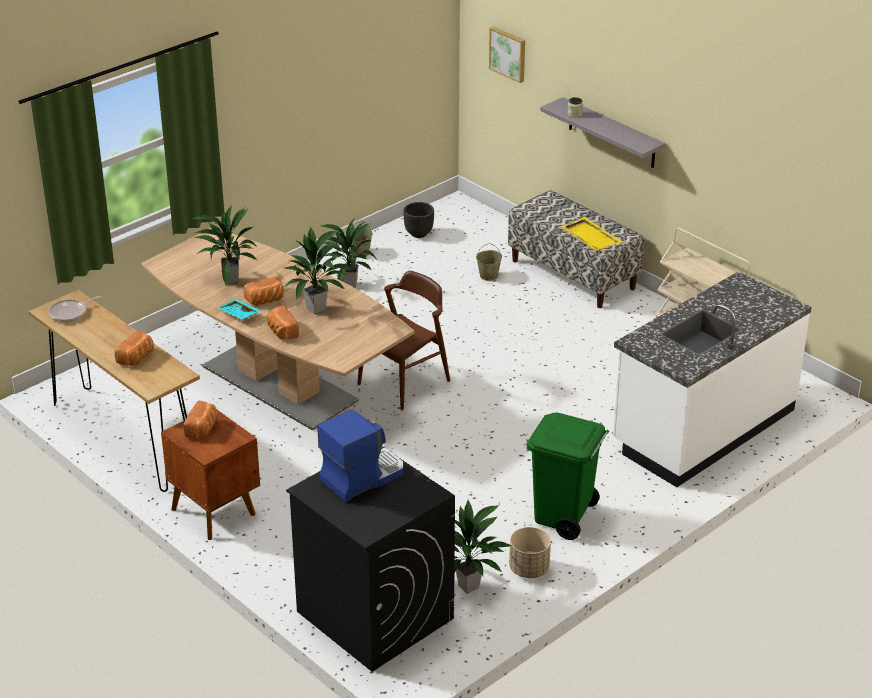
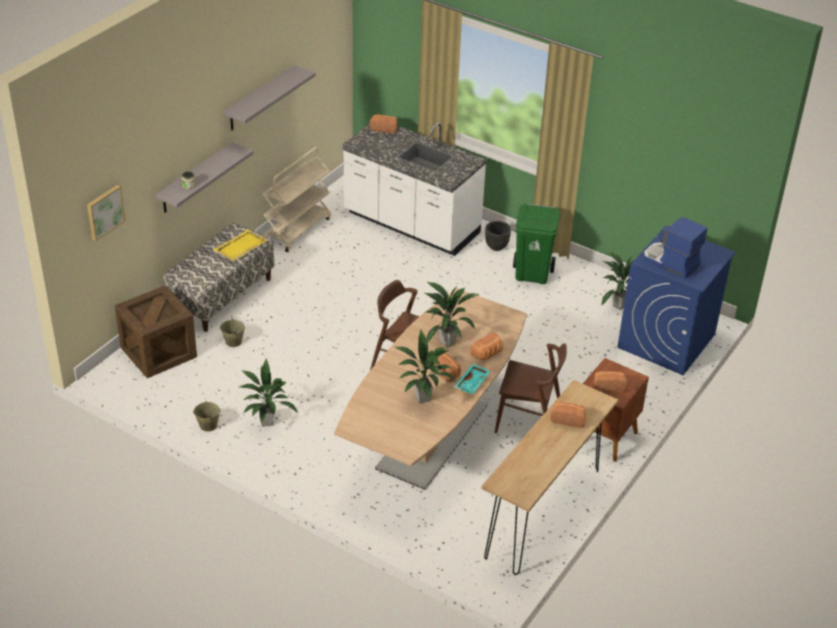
camera: 105 degrees left, 5 degrees up
frying pan [48,296,101,322] -> none
black washing machine [286,447,455,672] -> blue washing machine [617,231,736,375]
black planter [403,202,434,238] -> black planter moved to [485,221,511,251]
beige planter [509,527,551,578] -> none
none -> crate [115,286,197,378]
none -> grey shelf [223,65,316,130]
none -> bread [370,114,397,133]
none -> brown chair [495,343,567,433]

